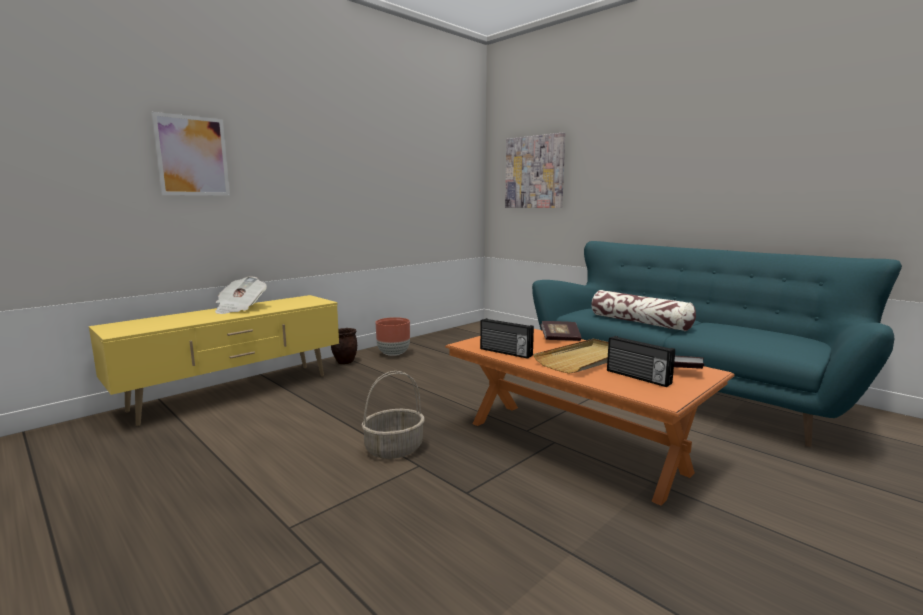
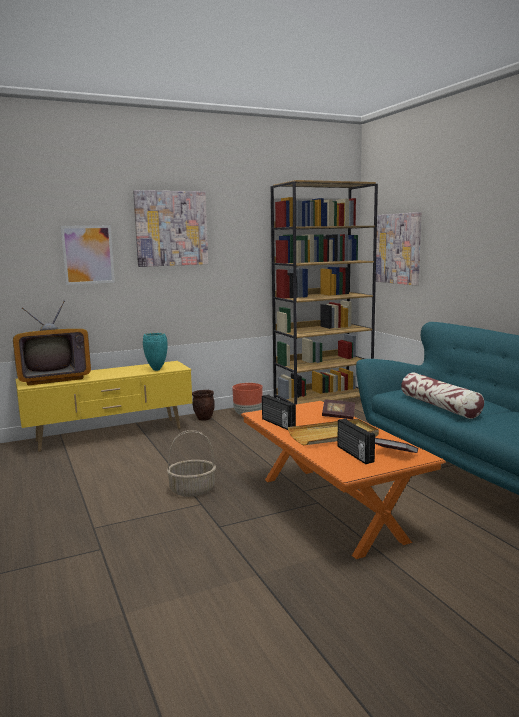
camera: 20 degrees right, 0 degrees up
newspaper [215,276,267,314] -> none
none -> television [13,300,91,385]
none -> picture [133,190,208,267]
none -> turquoise vase [143,333,168,371]
none -> brown bookcase [271,180,378,405]

